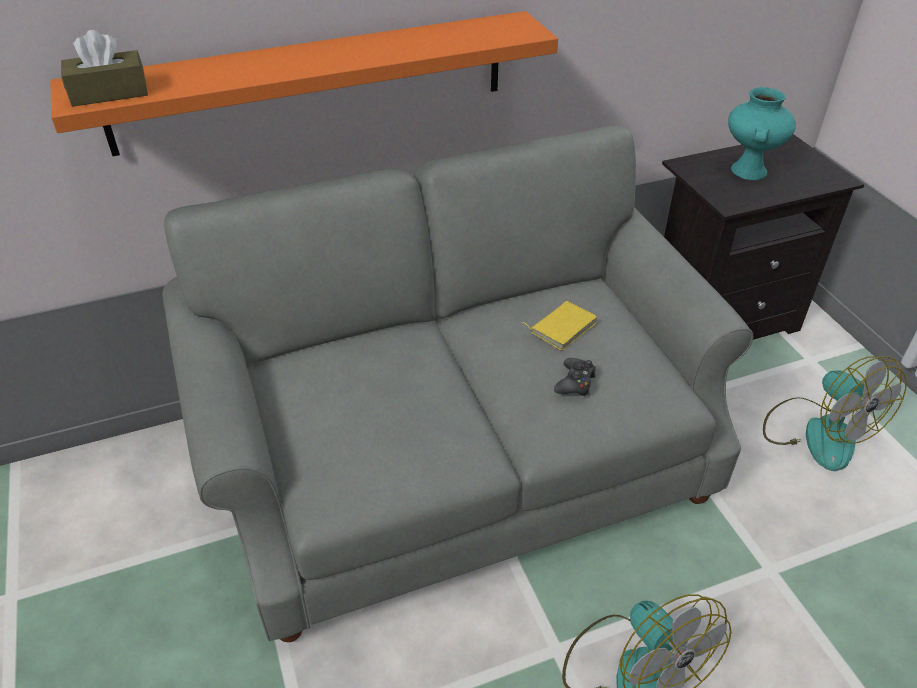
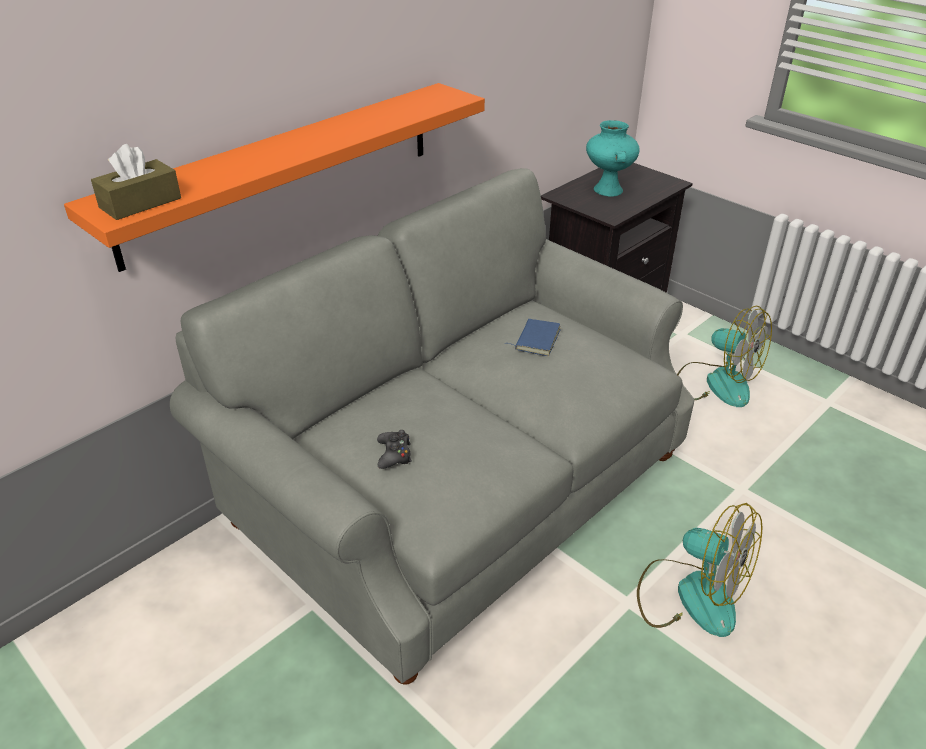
camera: 25 degrees left, 5 degrees down
yellow book [522,301,597,350] -> blue book [505,319,561,356]
black game controller [554,358,596,396] -> black game controller moved to [377,430,412,469]

